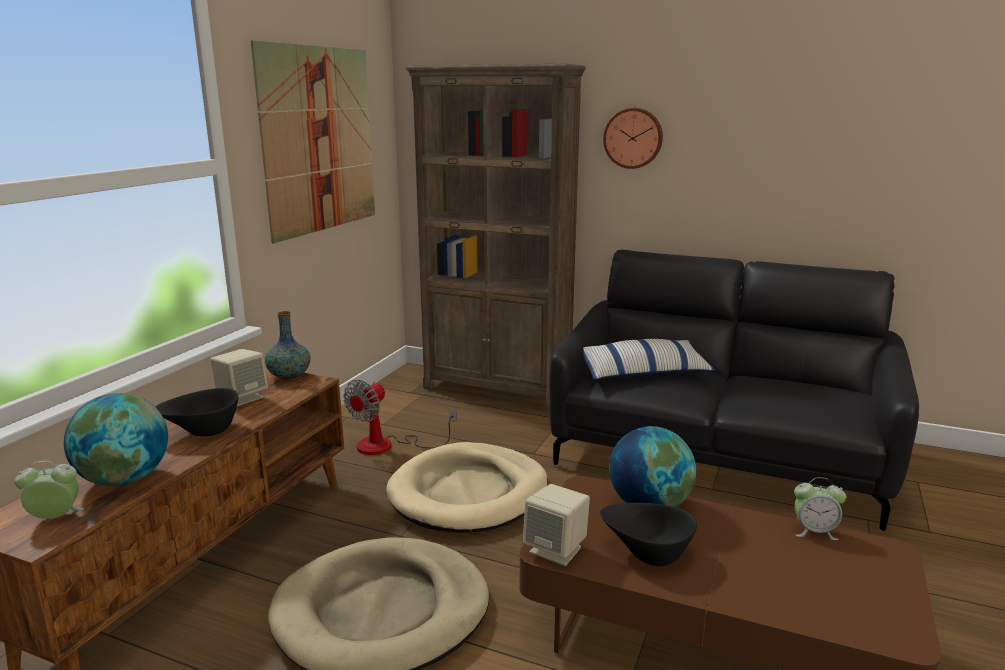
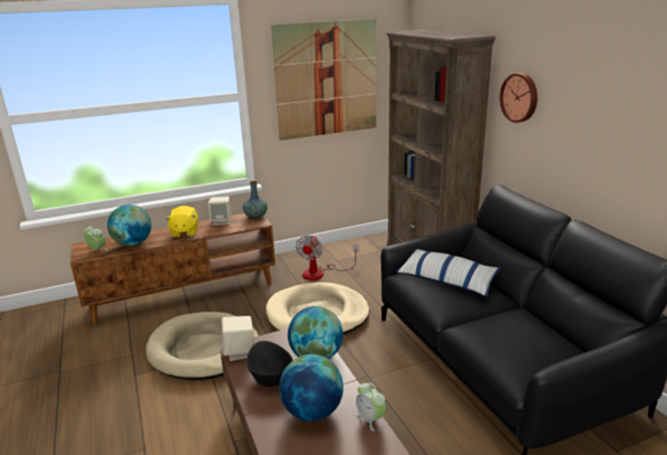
camera: 45 degrees right, 5 degrees up
black bowl [155,388,238,436] -> yellow plush toy [165,206,198,238]
fan [343,380,457,455] -> fan turned 60 degrees counterclockwise [296,235,359,280]
none -> globe [279,354,343,421]

